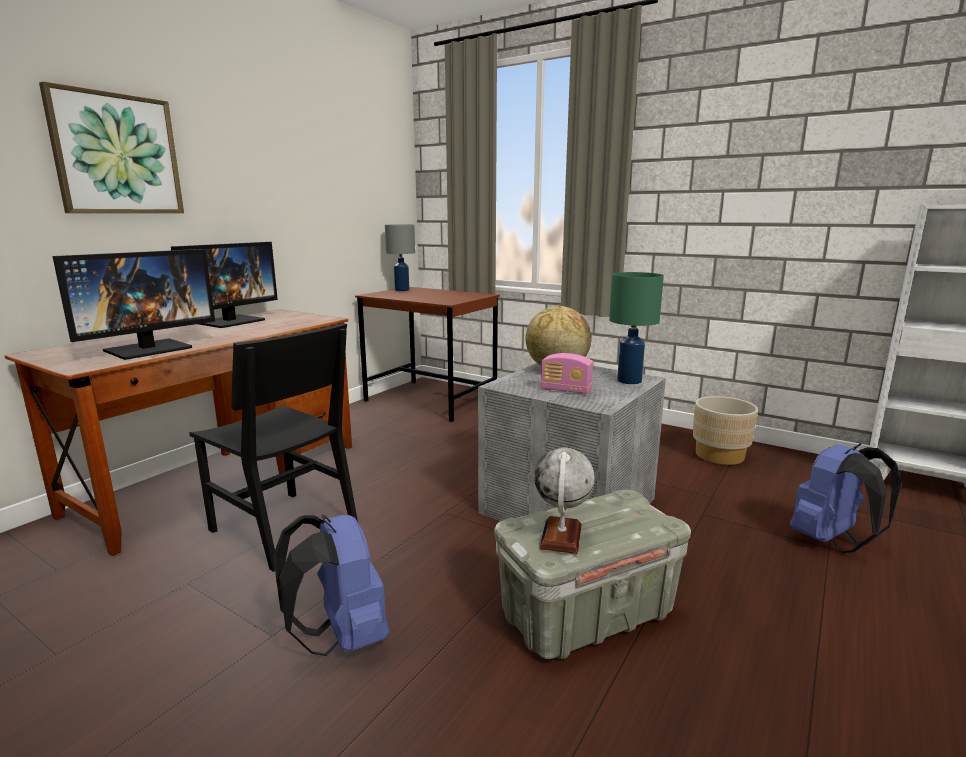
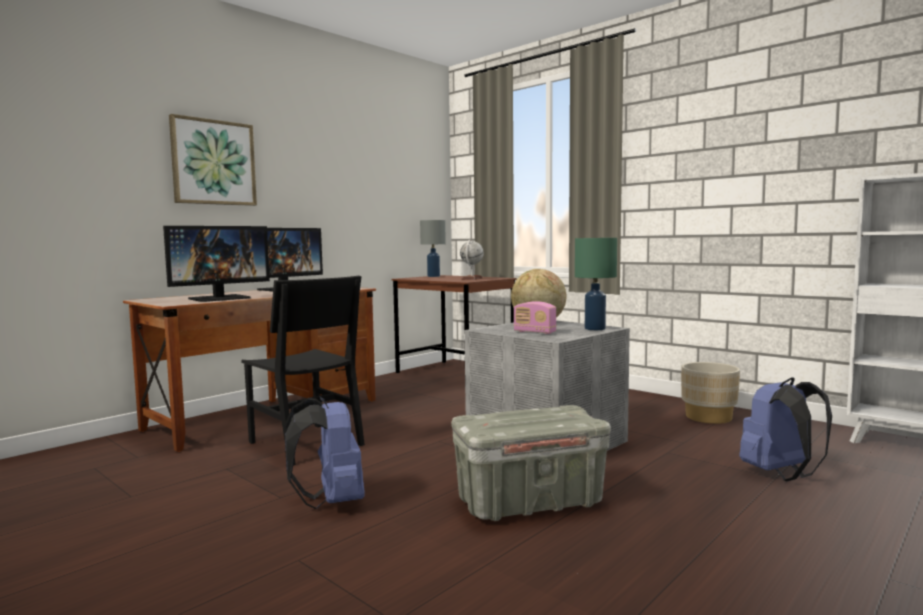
camera: 10 degrees right, 10 degrees down
globe [534,447,595,554] -> globe moved to [460,240,484,280]

